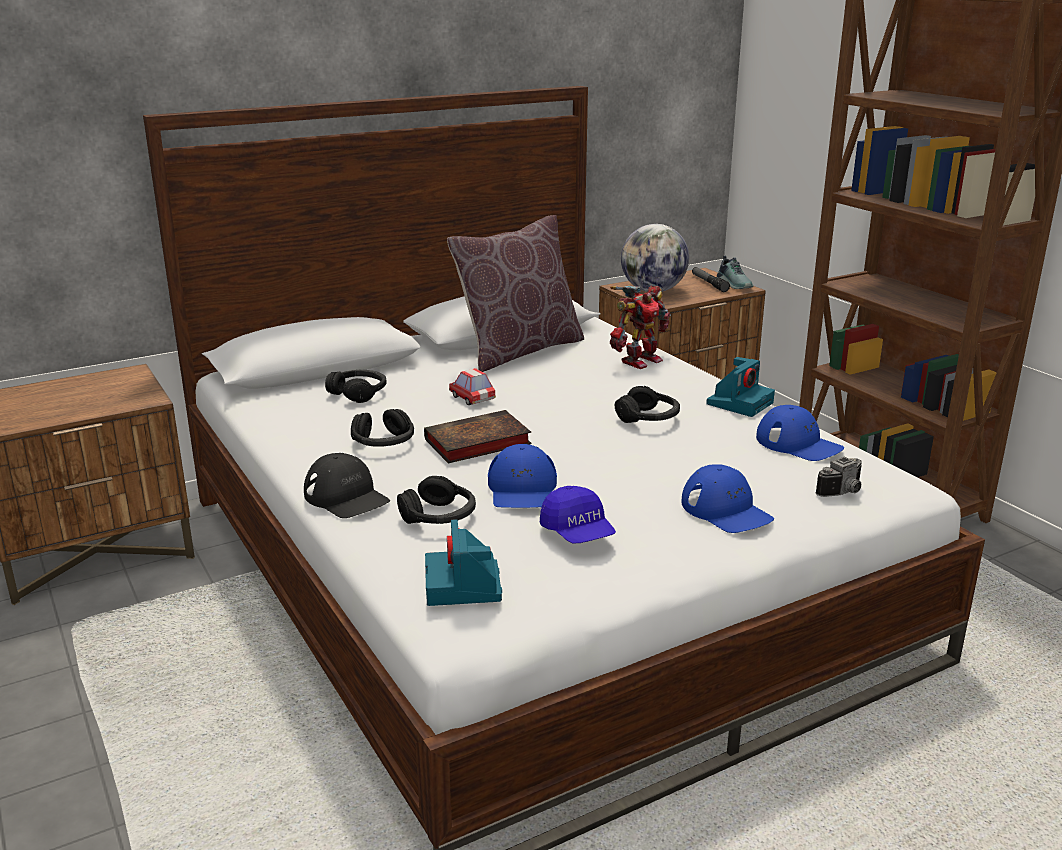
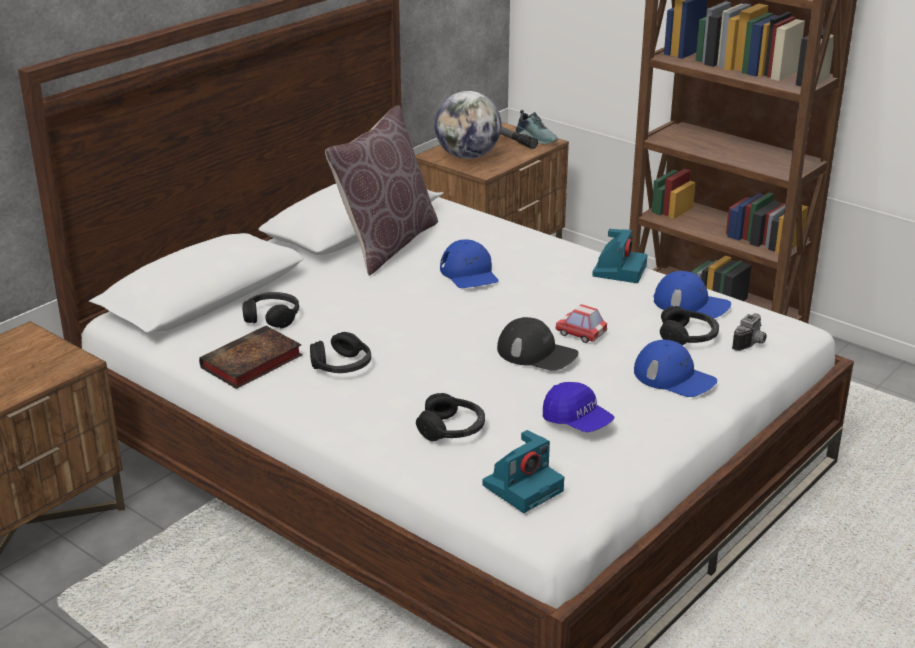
camera: 20 degrees left, 5 degrees up
black cap [304,453,390,518] -> black cap moved to [497,317,578,371]
book [424,410,532,463] -> book moved to [199,326,302,389]
camera [425,519,502,606] -> camera turned 105 degrees counterclockwise [482,430,564,513]
toy car [449,368,496,405] -> toy car moved to [555,304,607,343]
blue cap [488,444,557,508] -> blue cap moved to [440,239,499,288]
toy robot [610,286,671,369] -> none
black headphones [615,386,680,423] -> black headphones moved to [660,306,719,345]

